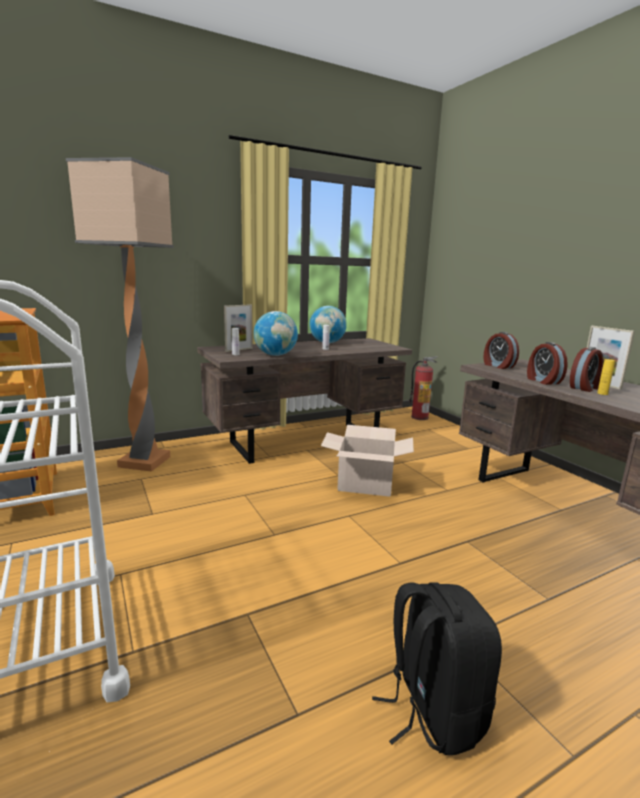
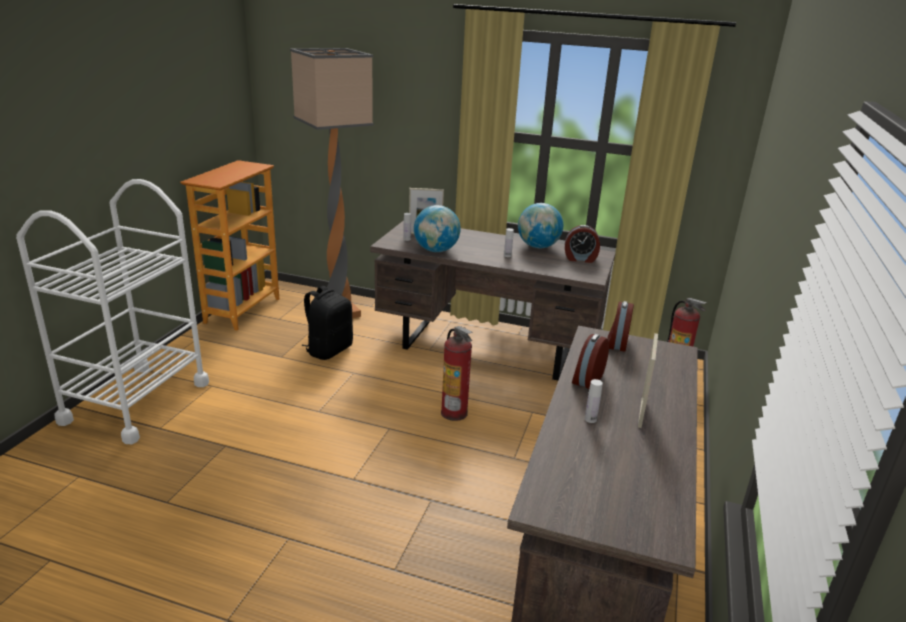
camera: 45 degrees right, 10 degrees up
cardboard box [321,425,414,497] -> fire extinguisher [441,326,473,421]
black backpack [372,583,502,755] -> black backpack moved to [301,286,353,360]
alarm clock [570,347,603,392] -> alarm clock moved to [565,225,600,263]
yellow bottle [597,359,615,395] -> white bottle [585,379,603,423]

